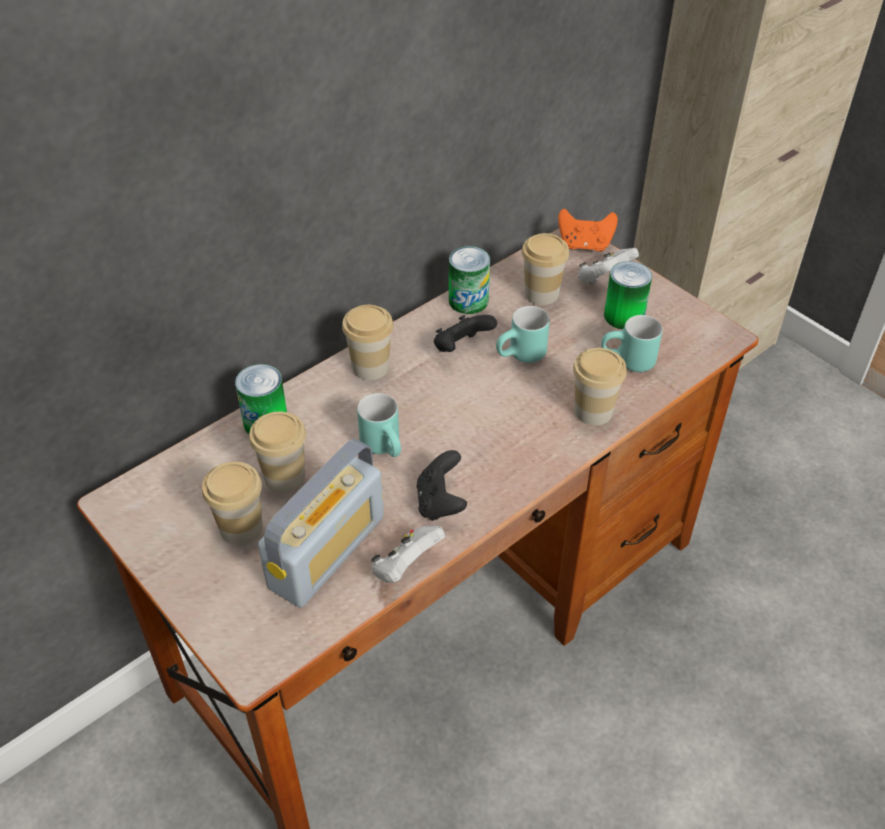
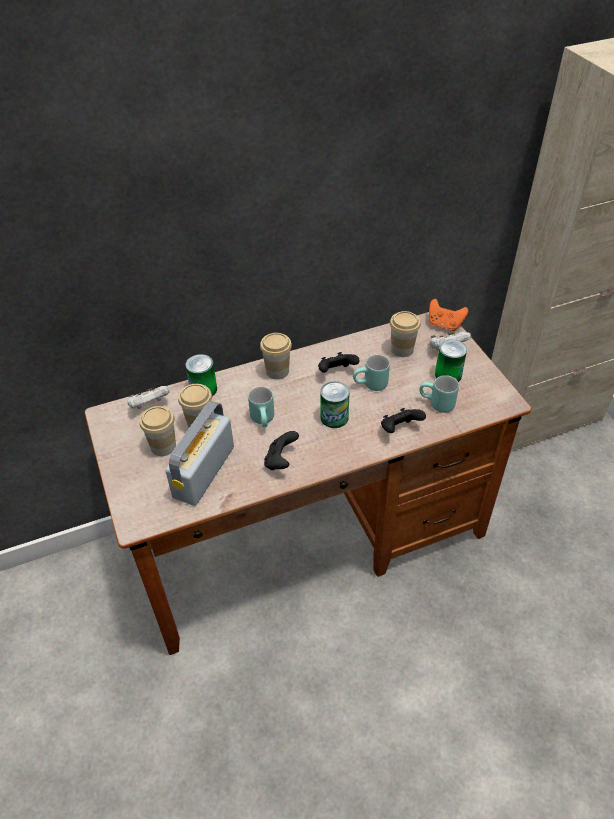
camera: 20 degrees right, 0 degrees up
radio [258,438,384,607] -> radio turned 150 degrees clockwise [165,401,234,506]
white game controller [371,526,446,583] -> white game controller moved to [127,386,170,409]
can [449,246,490,314] -> can moved to [320,381,350,428]
cup [573,348,627,426] -> black game controller [381,408,426,433]

